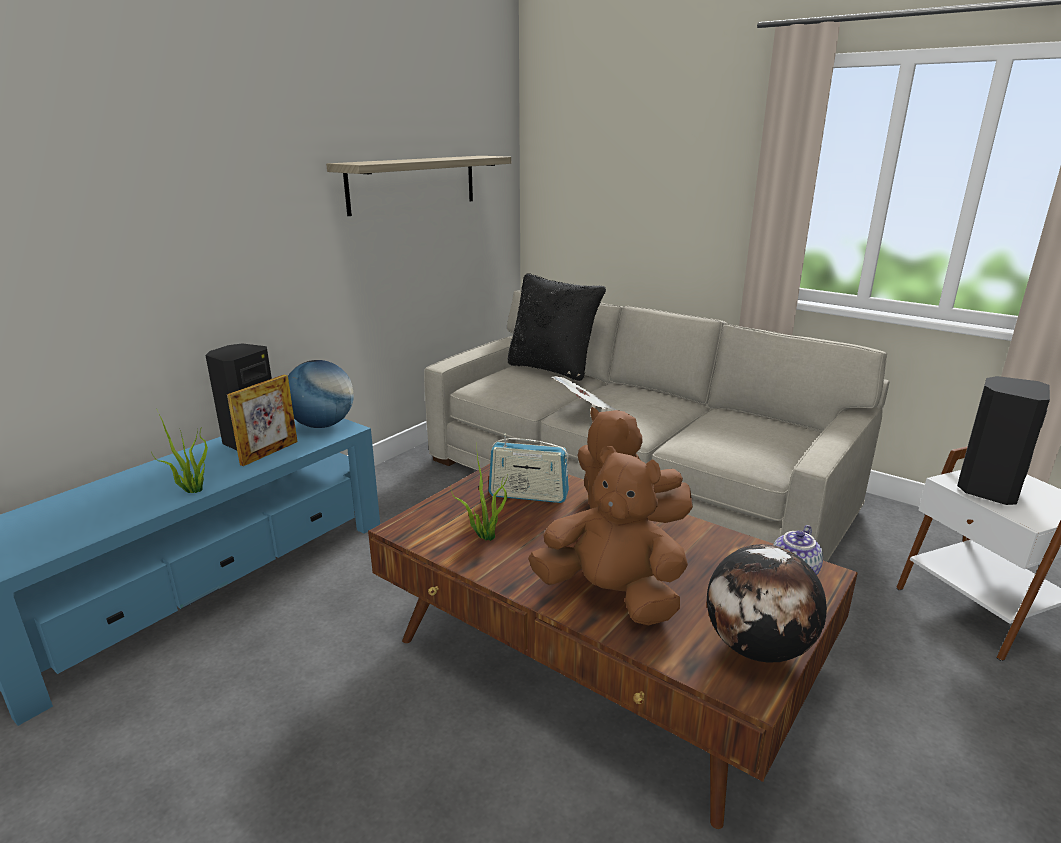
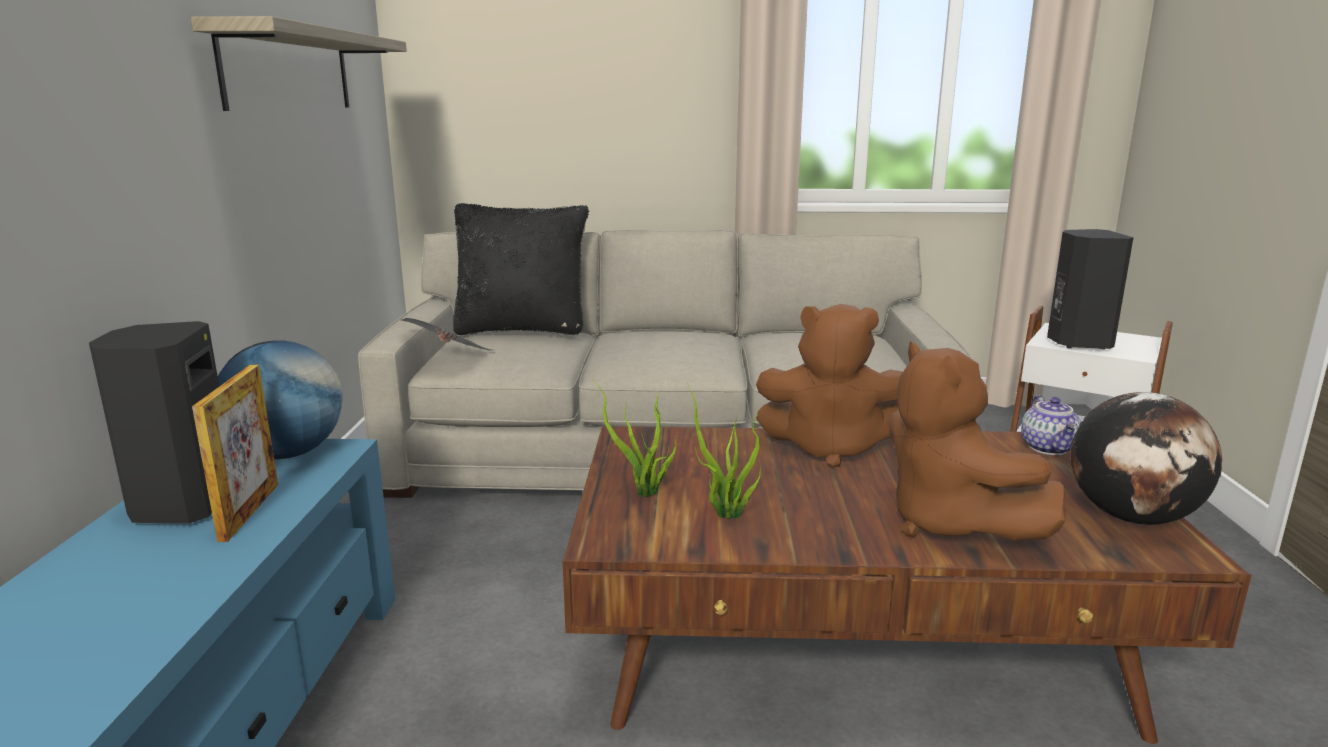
camera: 35 degrees left, 5 degrees down
potted plant [151,410,208,493] -> potted plant moved to [592,379,678,497]
radio [488,434,569,503] -> none
brown plush toy [528,446,688,625] -> brown plush toy turned 105 degrees counterclockwise [889,341,1066,541]
newspaper [551,376,617,410] -> newspaper moved to [401,318,491,350]

